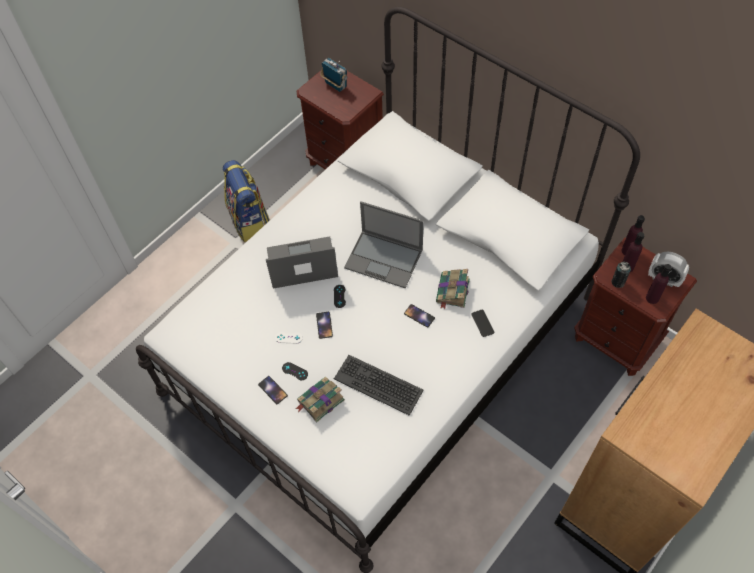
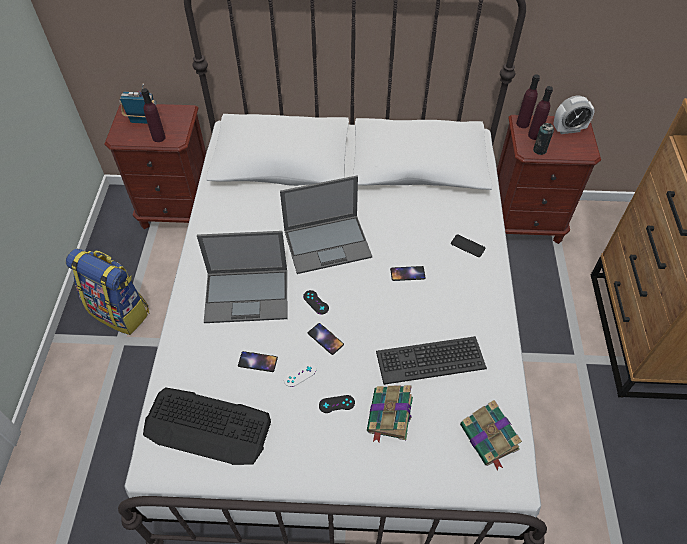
camera: 40 degrees left, 5 degrees down
phone [258,376,288,404] -> phone moved to [238,351,278,372]
laptop [266,236,338,289] -> laptop turned 135 degrees counterclockwise [197,231,288,323]
book [436,269,470,309] -> book moved to [460,400,522,471]
purple bottle [646,264,671,304] -> purple bottle moved to [141,88,166,142]
none -> keyboard [143,387,271,465]

